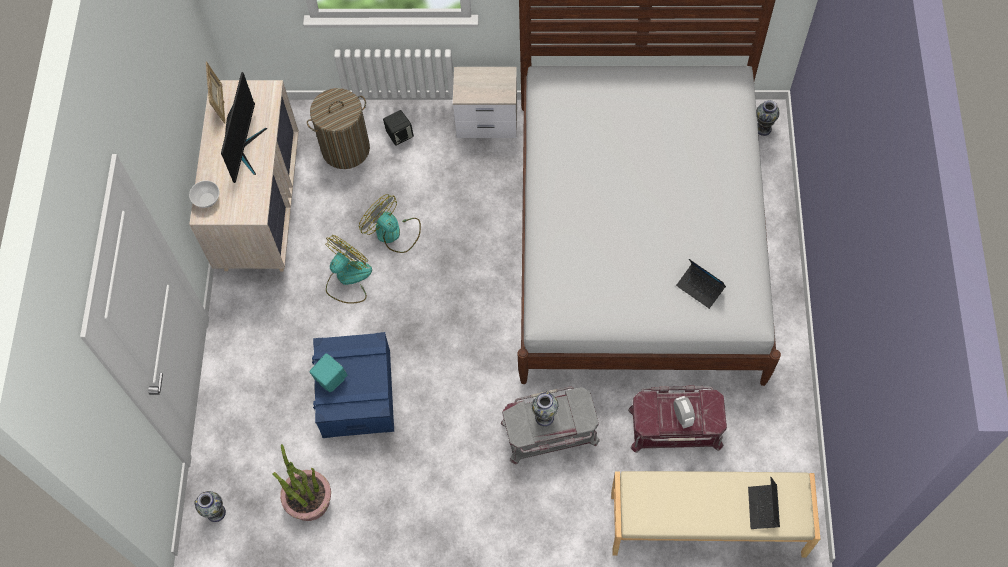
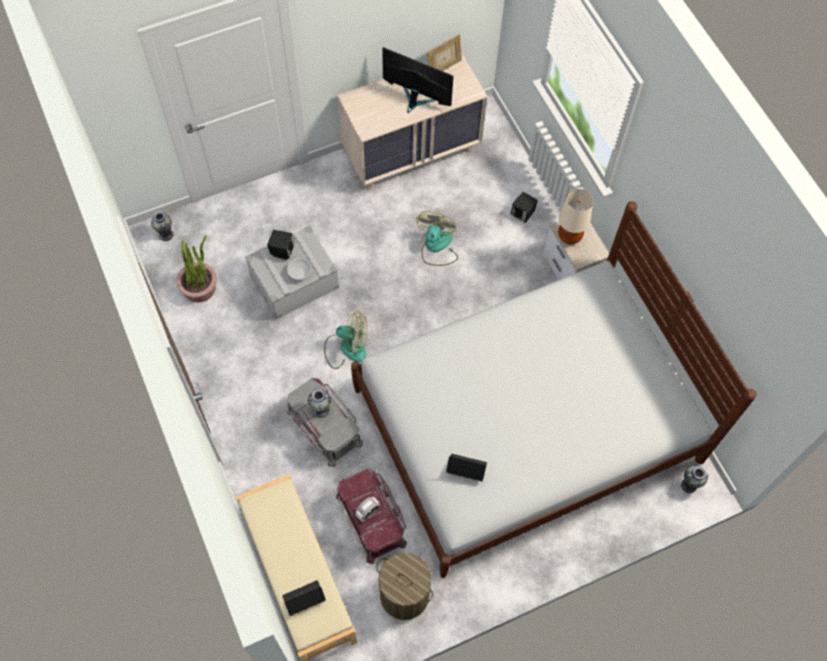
camera: 60 degrees right, 0 degrees up
bowl [189,181,219,208] -> bowl moved to [287,258,312,280]
monitor [221,72,267,183] -> monitor turned 135 degrees counterclockwise [382,47,454,113]
laundry basket [307,88,370,169] -> laundry basket moved to [376,553,433,620]
turquoise speaker [309,353,347,392] -> black speaker [267,230,295,260]
blue storage box [312,332,394,438] -> grey storage box [245,225,339,319]
fan [325,235,372,303] -> fan moved to [324,311,367,369]
laptop [676,259,726,309] -> laptop turned 90 degrees clockwise [446,454,487,481]
none -> beige table lamp [558,189,593,244]

